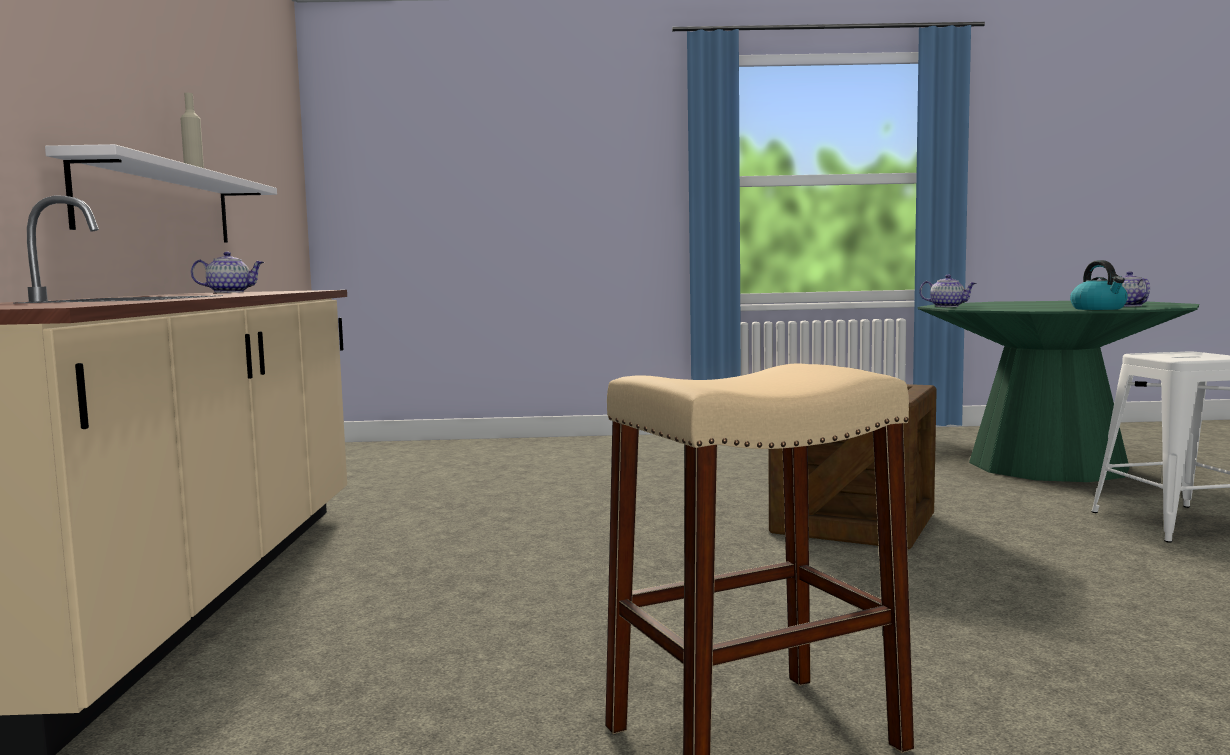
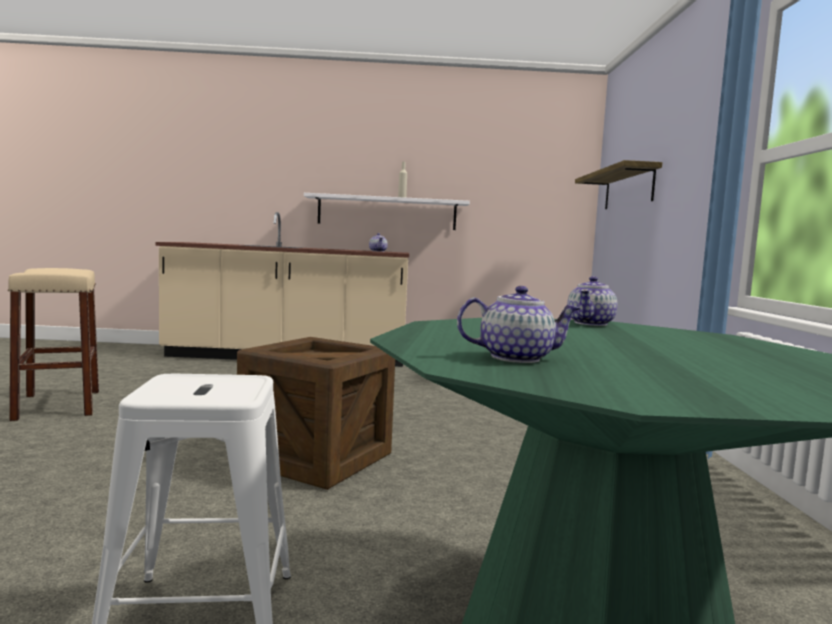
camera: 90 degrees right, 0 degrees up
kettle [1070,260,1128,310] -> none
none -> shelf [575,160,662,209]

